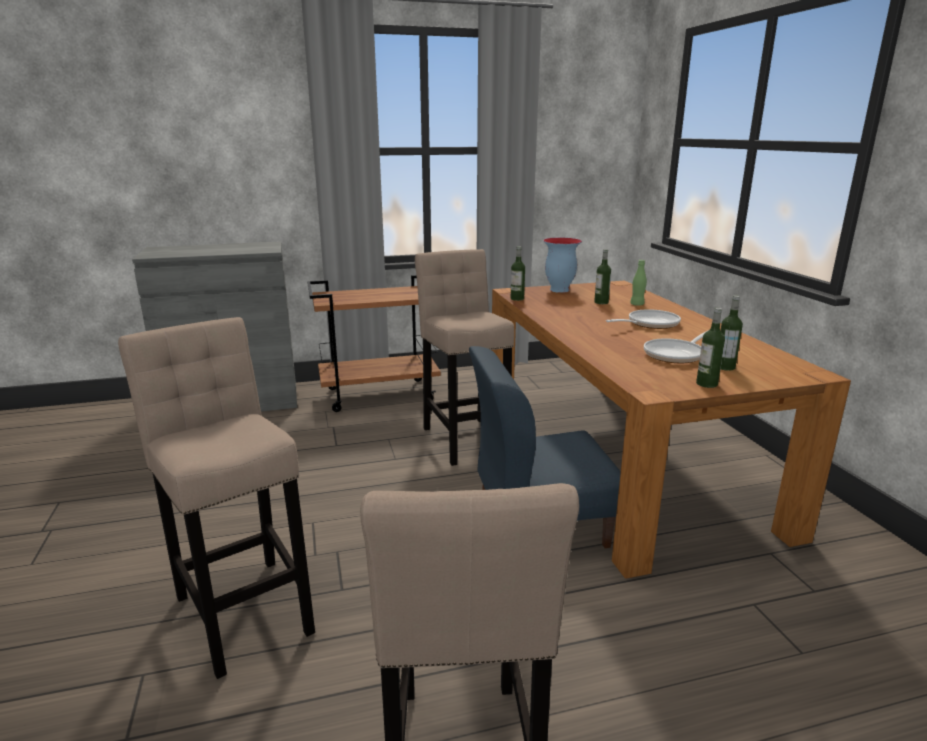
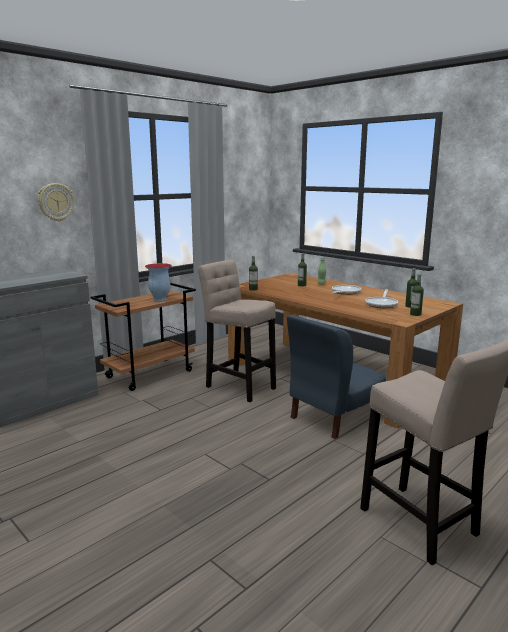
camera: 30 degrees left, 5 degrees down
beige stool [118,317,315,679] -> none
vase [543,238,582,293] -> vase moved to [145,263,172,301]
none -> wall clock [38,183,75,222]

